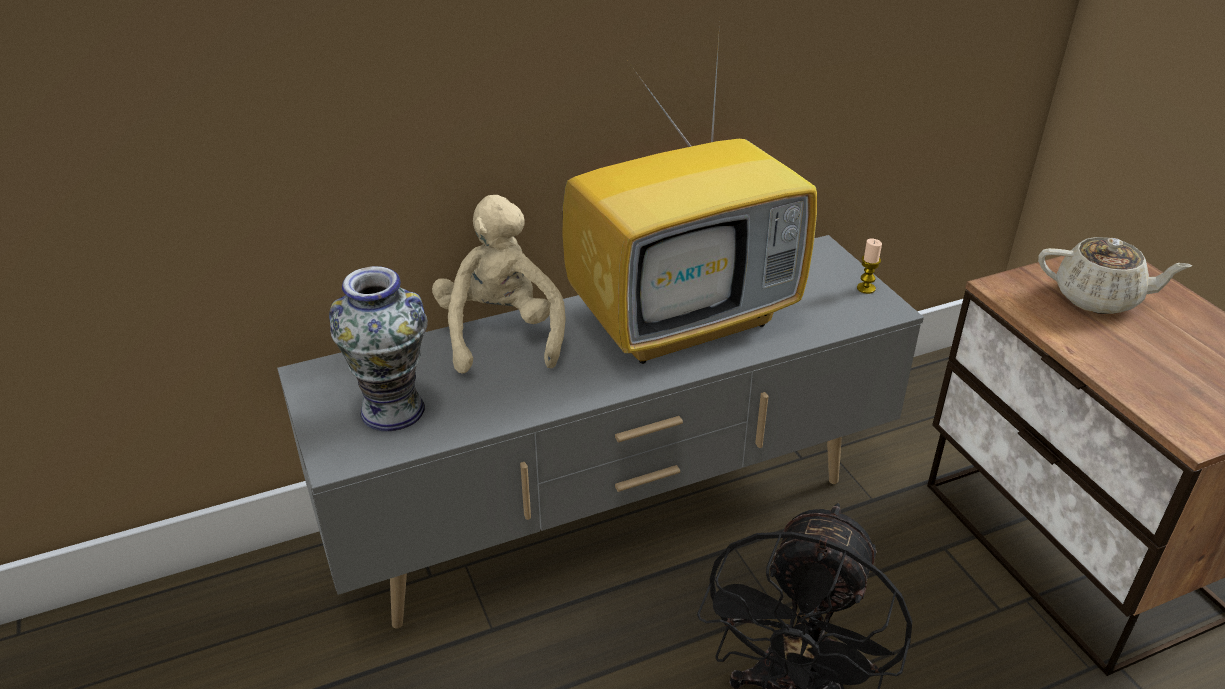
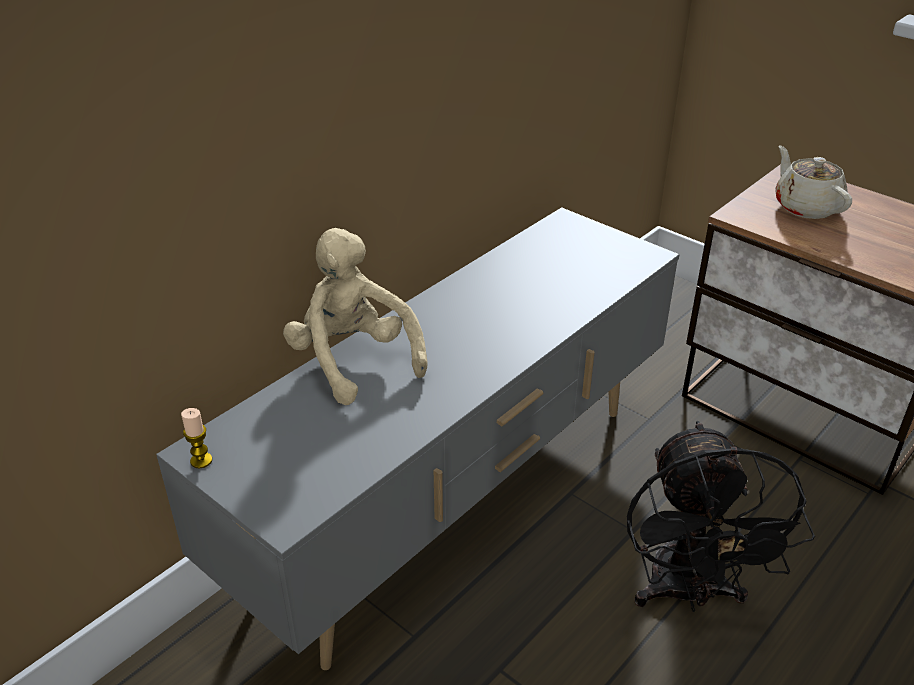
camera: 25 degrees left, 0 degrees up
vase [329,266,428,432] -> none
television [563,22,817,364] -> none
candle [857,239,882,294] -> candle moved to [181,408,212,469]
beige teapot [1038,237,1192,314] -> beige teapot turned 105 degrees counterclockwise [775,145,852,219]

